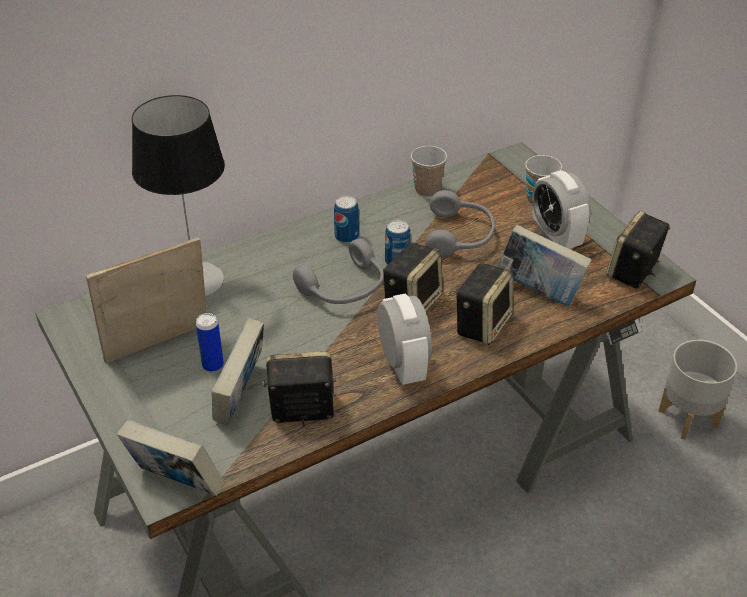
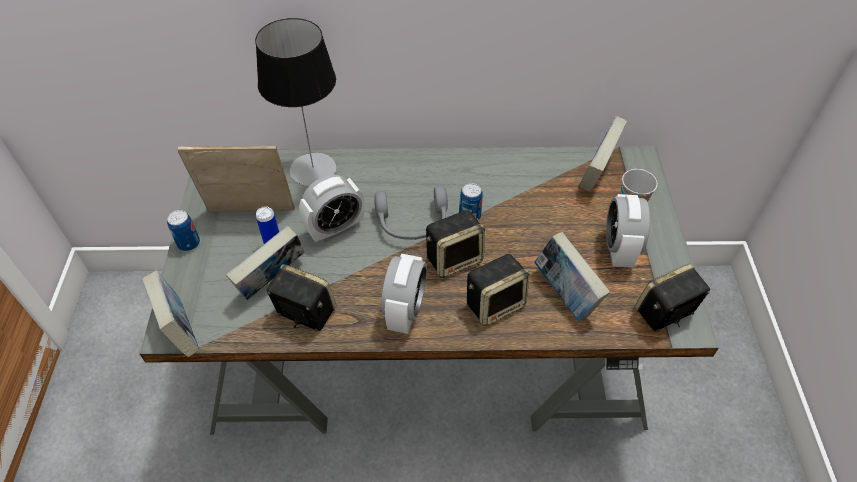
camera: 30 degrees right, 10 degrees up
can [334,196,359,244] -> can moved to [167,210,200,251]
cup [411,146,447,197] -> none
grey headphones [425,190,495,258] -> none
grey planter [658,339,737,440] -> none
none -> alarm clock [299,174,364,242]
none -> book [579,116,628,192]

